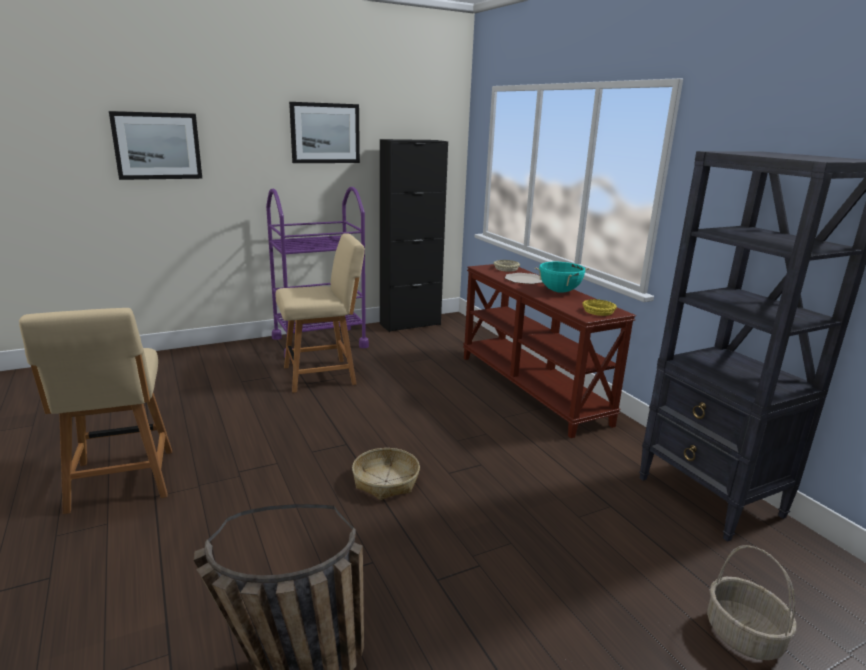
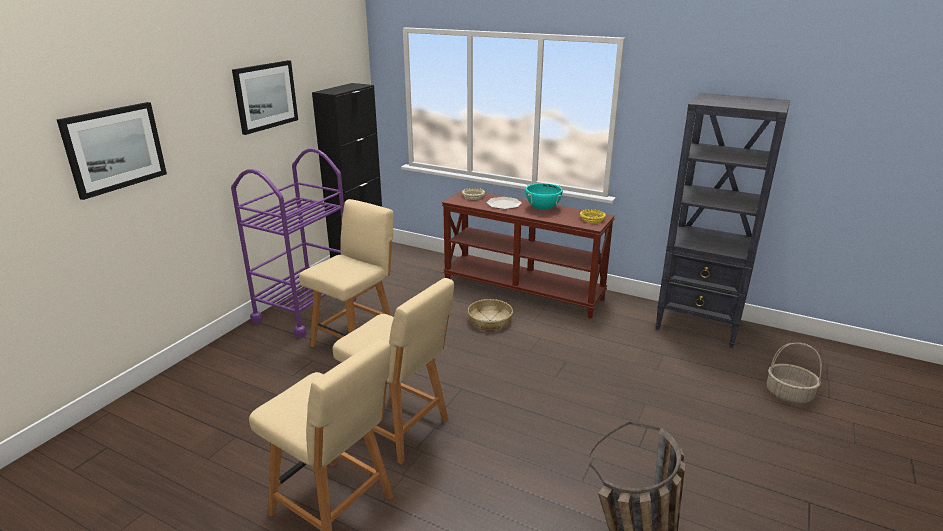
camera: 35 degrees left, 5 degrees up
basket [352,448,420,500] -> basket moved to [468,299,513,330]
none -> beige chair [332,278,454,465]

